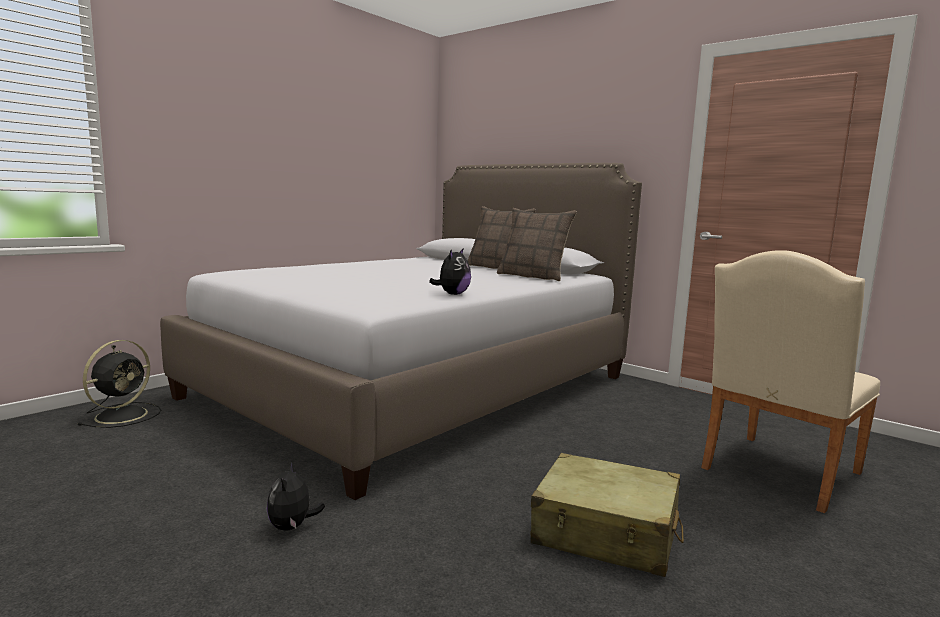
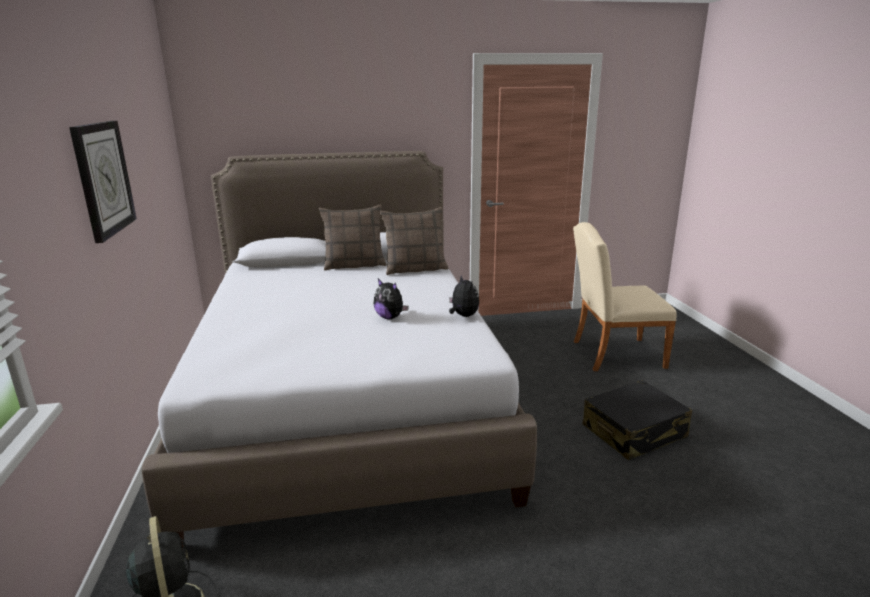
camera: 50 degrees left, 10 degrees up
plush toy [267,462,325,531] -> plush toy moved to [373,279,409,319]
beige suitcase [530,453,684,577] -> black suitcase [583,380,692,460]
beige chair [701,250,880,513] -> beige chair turned 90 degrees clockwise [573,222,677,371]
none -> wall clock [69,121,137,243]

